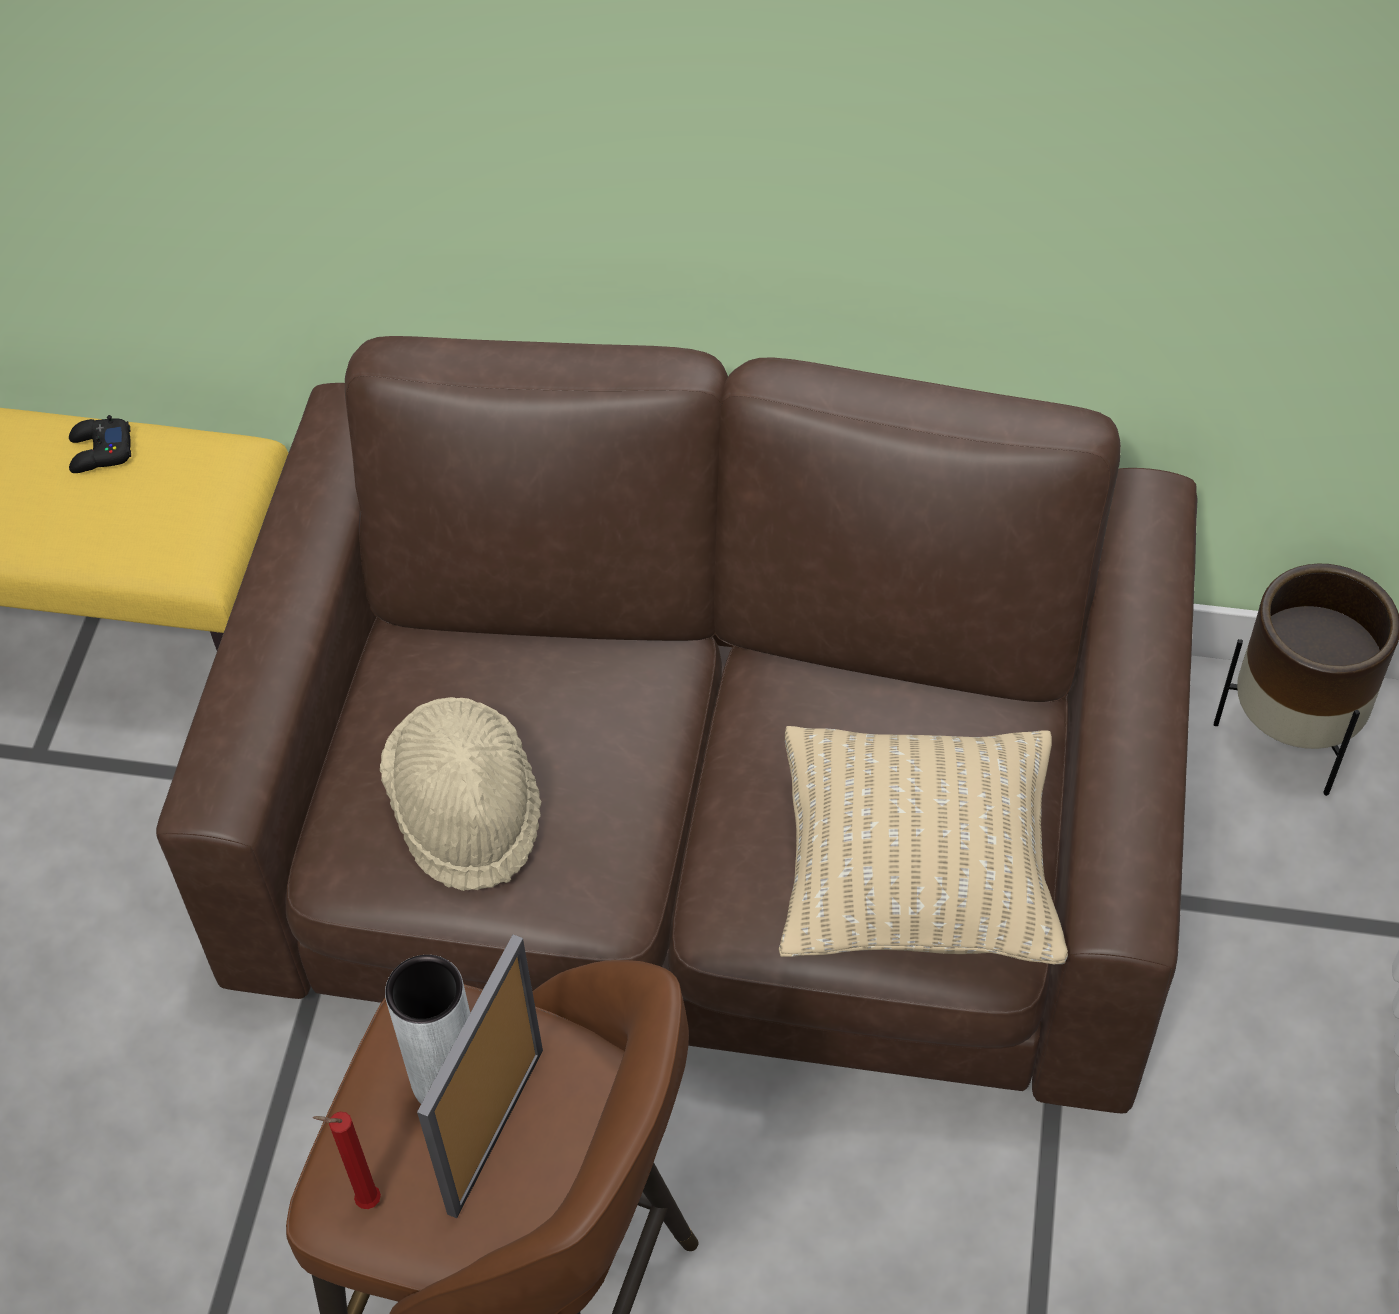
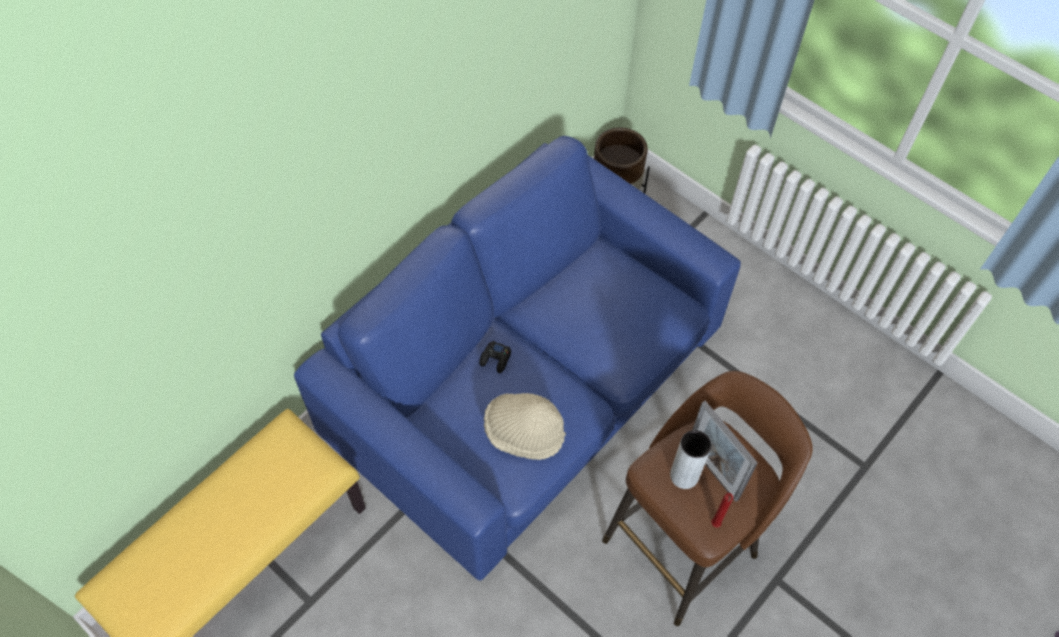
camera: 60 degrees left, 5 degrees up
black game controller [69,415,131,473] -> black game controller moved to [479,341,511,373]
brown sofa [156,336,1198,1114] -> blue sofa [294,136,741,580]
beige pillow [779,726,1068,964] -> none

